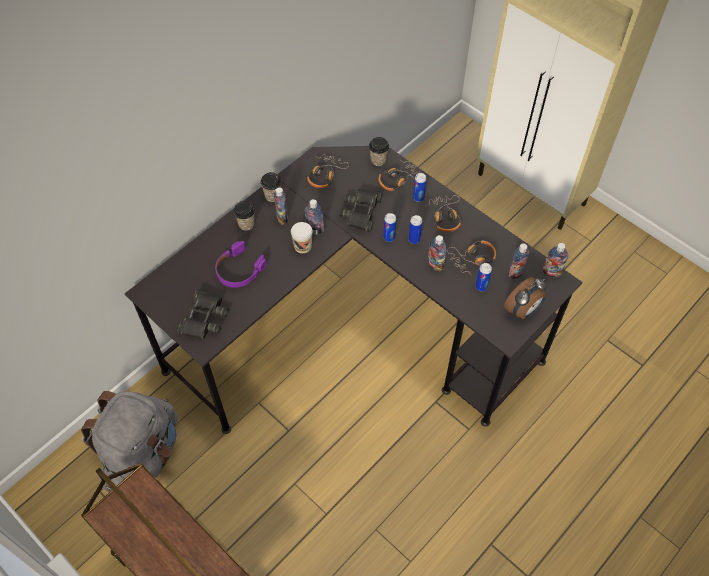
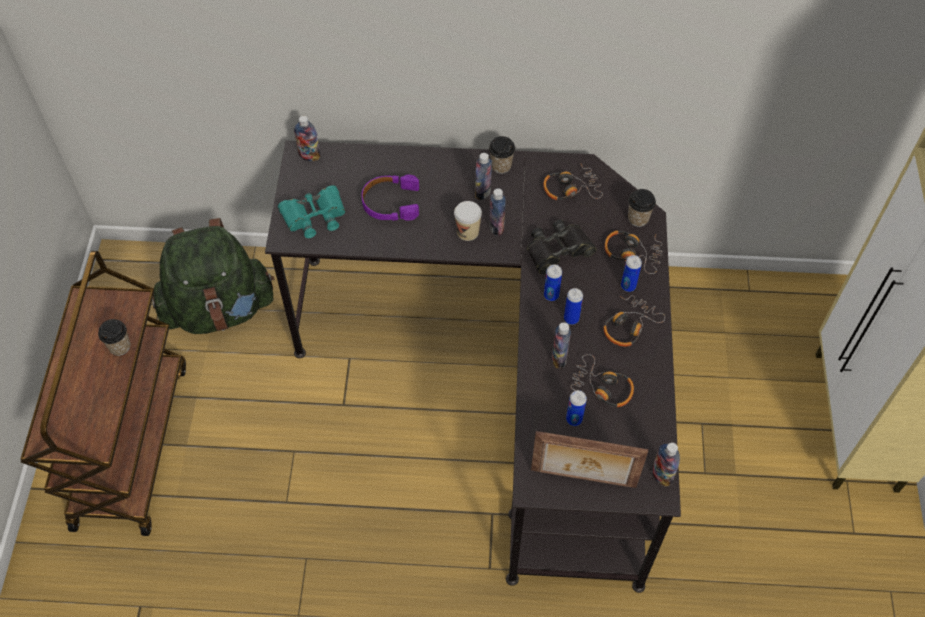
camera: 50 degrees right, 0 degrees up
grey backpack [81,391,178,492] -> green backpack [152,218,275,334]
black binoculars [178,289,229,339] -> turquoise binoculars [278,185,345,238]
cup [233,201,255,231] -> cup moved to [98,319,131,356]
alarm clock [504,277,547,319] -> picture frame [531,431,648,488]
bottle [508,243,530,279] -> bottle moved to [294,116,321,161]

